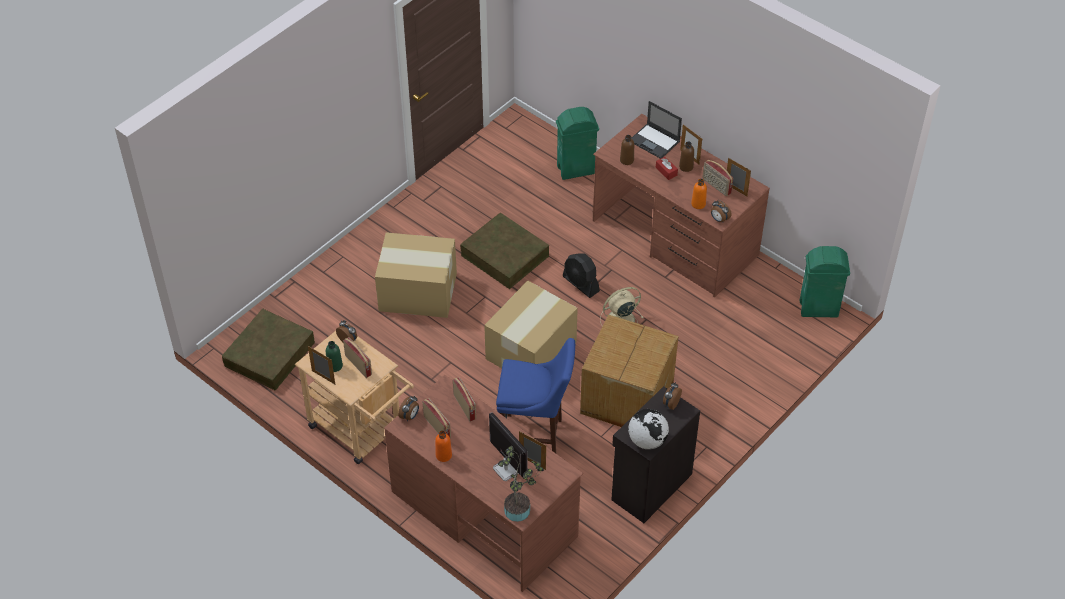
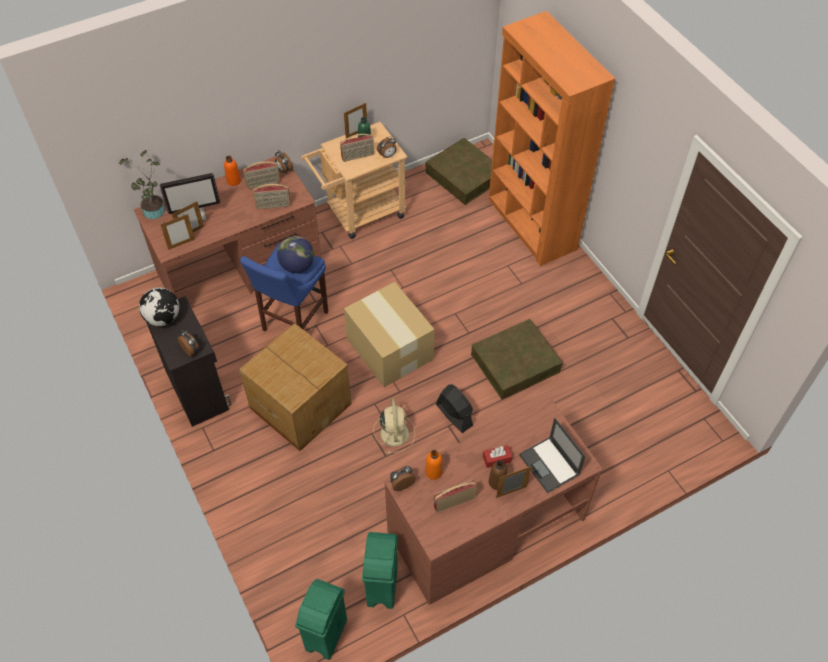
camera: 110 degrees right, 5 degrees up
cardboard box [375,232,457,318] -> none
green trash can [556,107,599,180] -> green trash can moved to [362,532,398,609]
black fan [562,253,600,298] -> black fan turned 75 degrees clockwise [436,384,473,433]
brown bottle [620,135,634,165] -> none
laptop [631,101,682,159] -> laptop turned 90 degrees counterclockwise [519,418,585,493]
picture frame [727,158,751,197] -> picture frame moved to [160,214,195,250]
none -> globe [277,236,314,273]
none -> orange bookcase [489,11,615,266]

